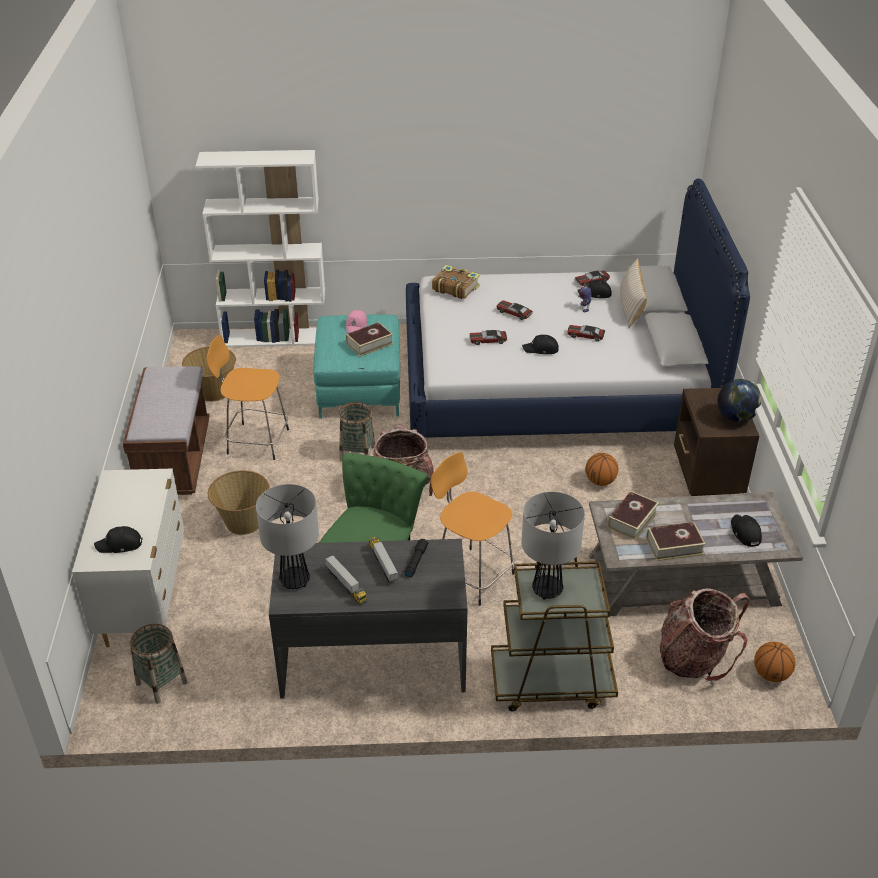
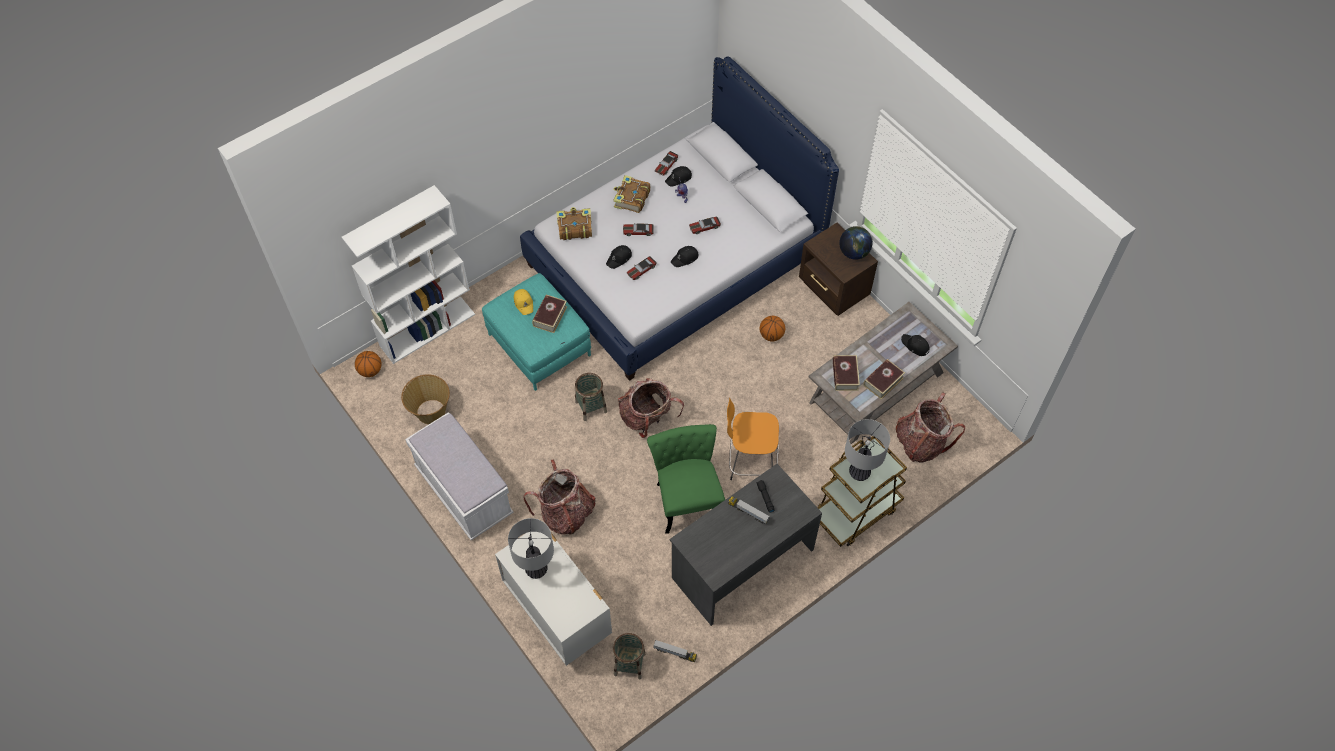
camera: 35 degrees left, 20 degrees up
black cap [94,526,142,553] -> black cap moved to [606,245,632,269]
brown bench [123,366,210,495] -> white bench [405,412,513,540]
orange stool [206,335,289,460] -> none
basket [208,470,270,535] -> backpack [524,460,596,535]
table lamp [256,484,319,589] -> table lamp moved to [508,518,554,579]
toy truck [325,555,367,605] -> toy truck moved to [653,640,697,662]
pink cap [346,310,367,333] -> yellow cap [514,289,533,315]
beige pillow [620,258,647,328] -> none
basketball [754,642,795,682] -> basketball moved to [355,351,382,377]
none -> book [613,175,650,213]

